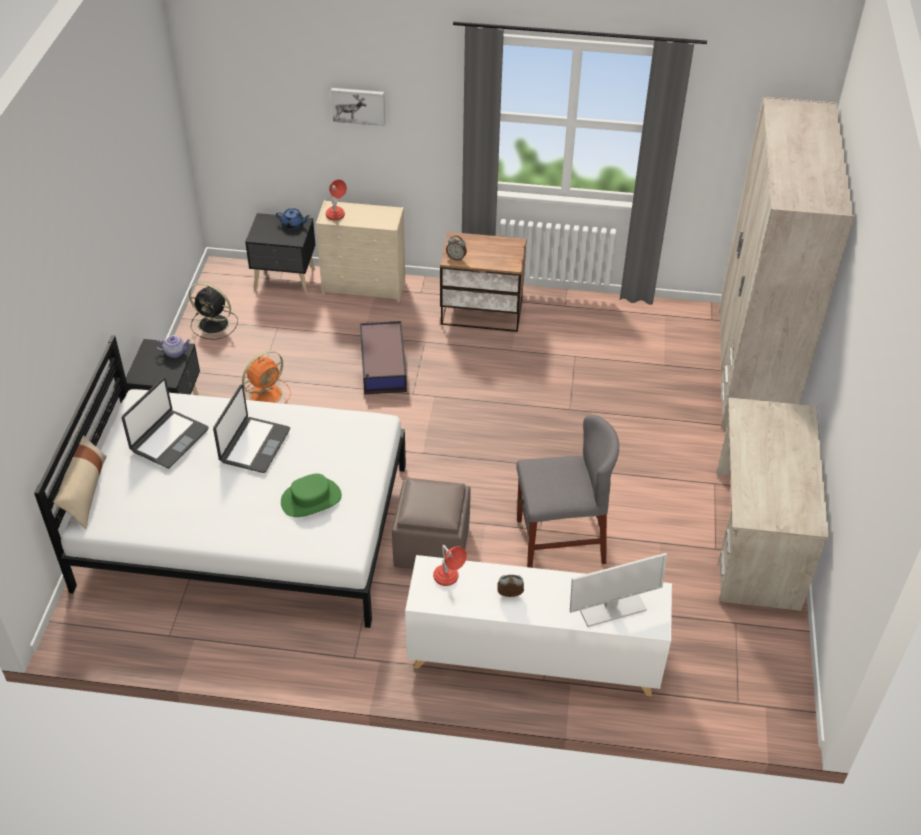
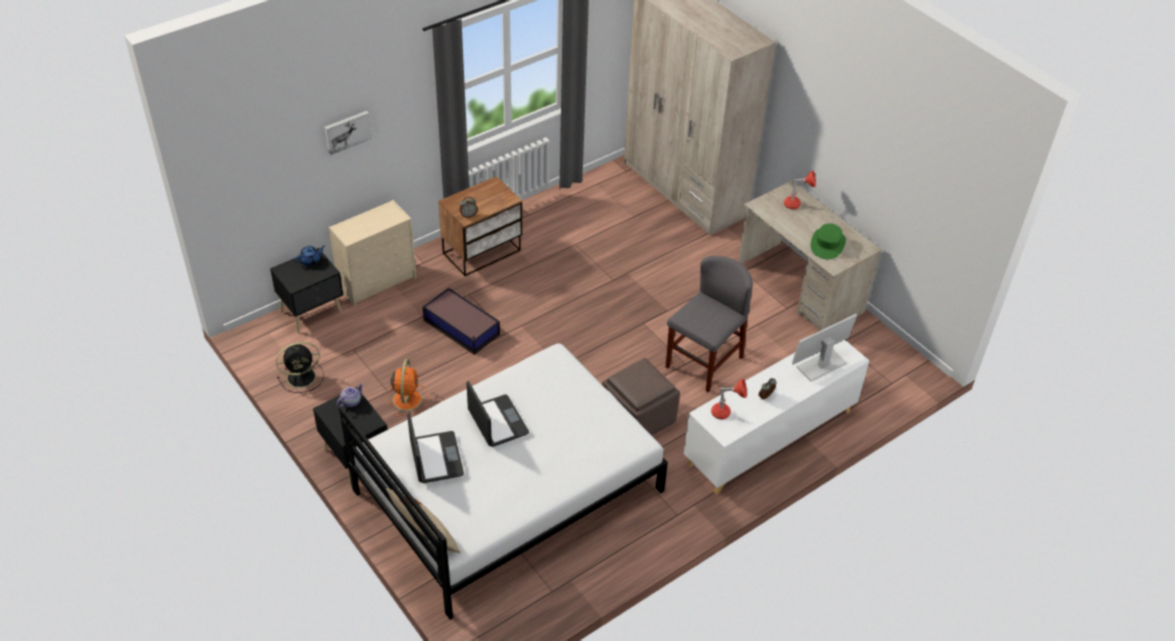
camera: 45 degrees left, 0 degrees up
green hat [281,473,342,517] -> green hat moved to [811,224,846,259]
red table lamp [326,179,347,221] -> red table lamp moved to [784,171,816,209]
monitor [570,553,667,627] -> monitor turned 150 degrees counterclockwise [792,314,857,381]

